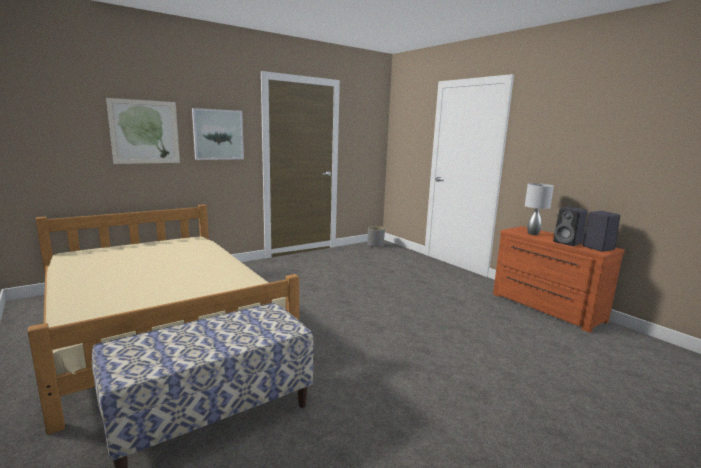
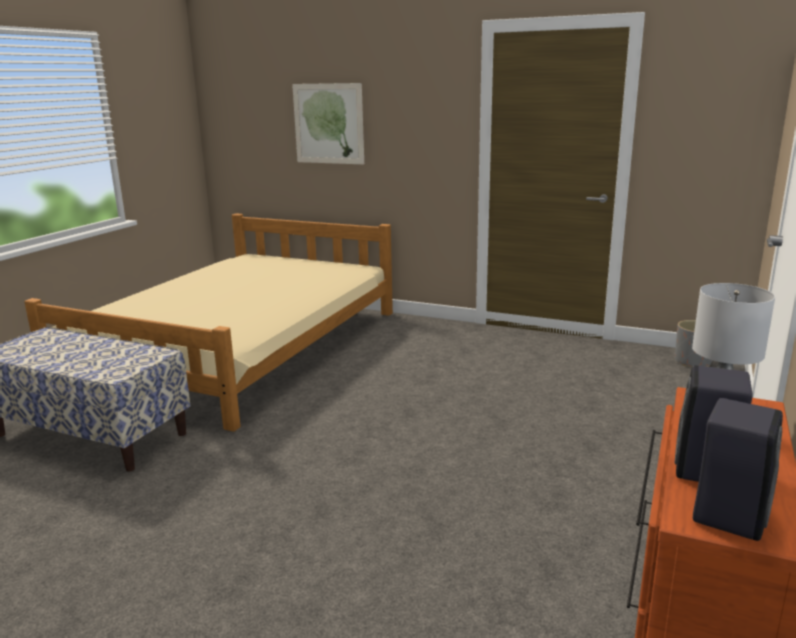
camera: 60 degrees right, 5 degrees up
picture [192,108,244,160] -> none

